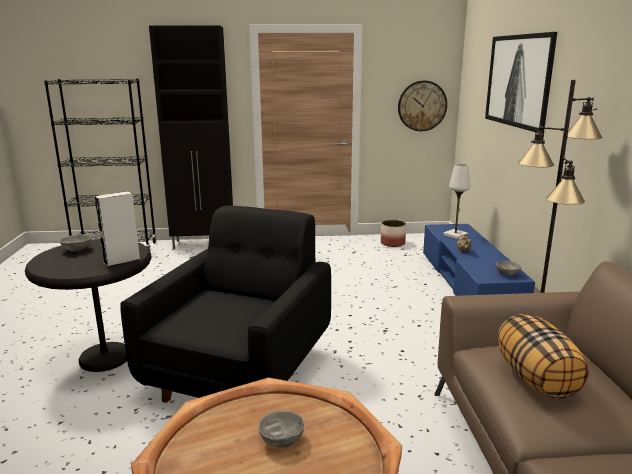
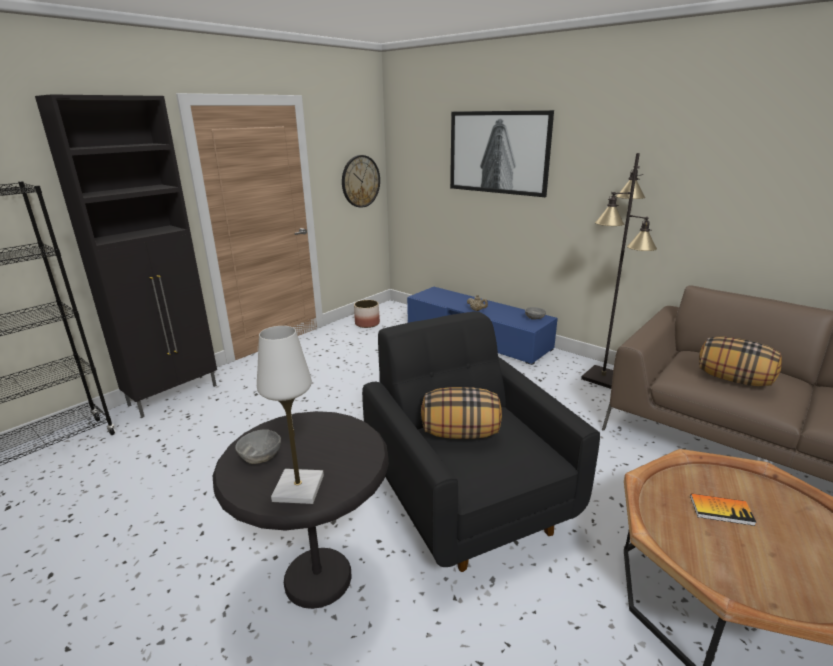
camera: 45 degrees left, 5 degrees up
grey speaker [95,191,140,267] -> none
grey bowl [258,410,304,448] -> book [690,494,757,526]
white table lamp [443,164,471,239] -> white table lamp moved to [257,326,324,504]
none -> pillow [421,387,502,439]

